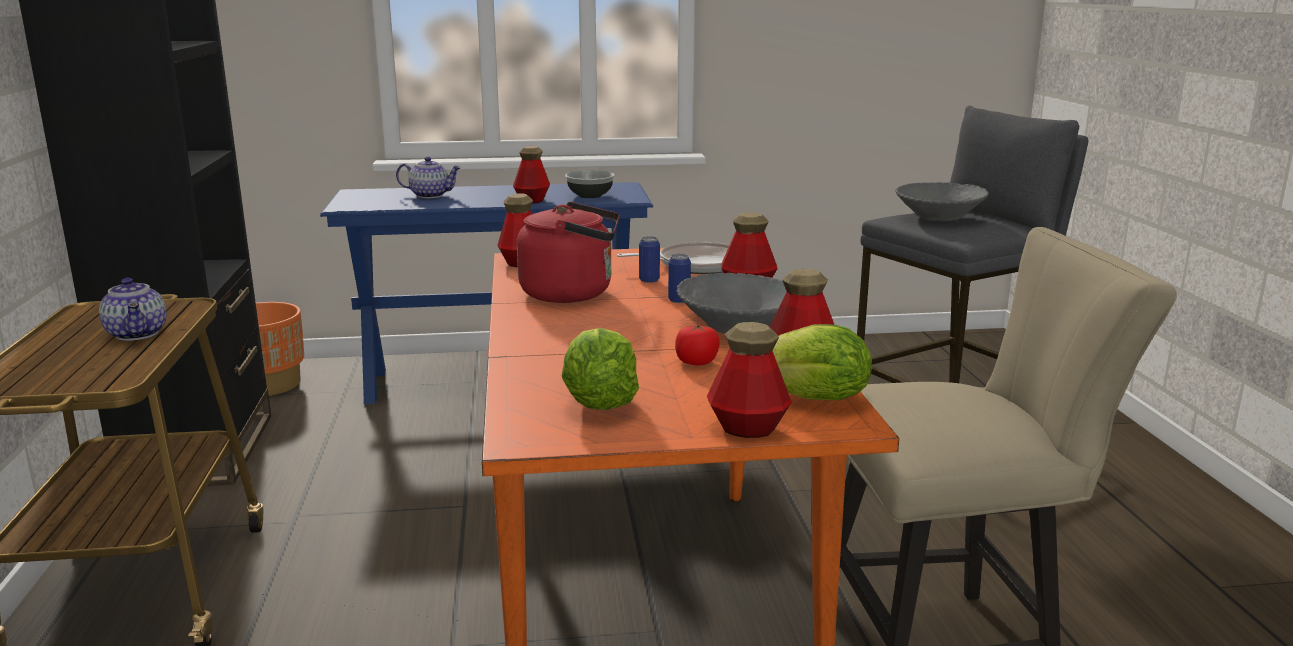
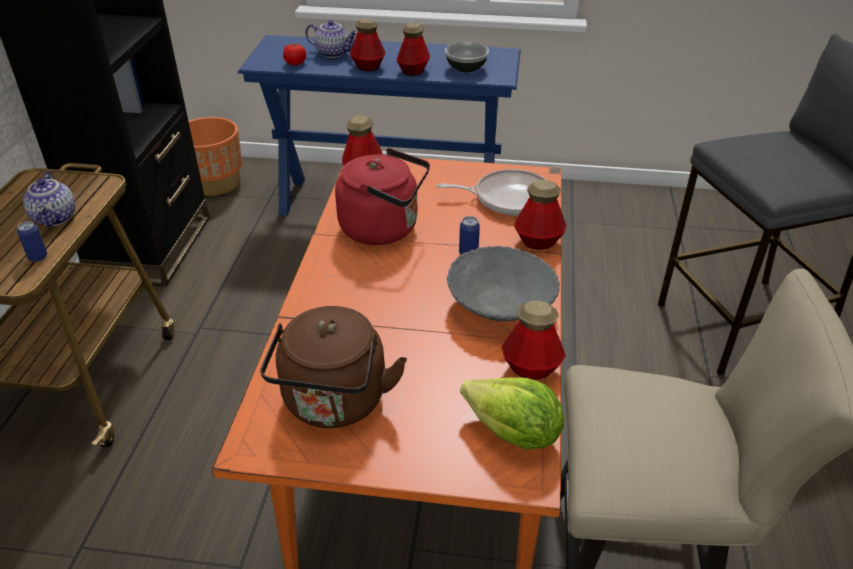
camera: 15 degrees right, 20 degrees up
lettuce [562,328,639,410] -> brown kettle [260,306,407,428]
can [639,236,660,283] -> can moved to [17,221,47,262]
tomato [675,324,720,366] -> tomato moved to [283,43,306,65]
bottle [707,322,792,438] -> bottle moved to [350,18,386,71]
grey bowl [895,182,989,221] -> none

